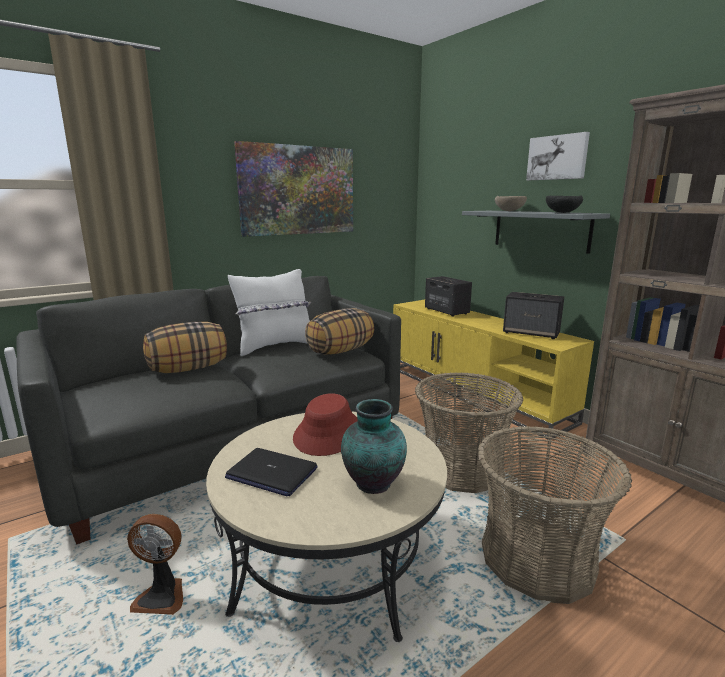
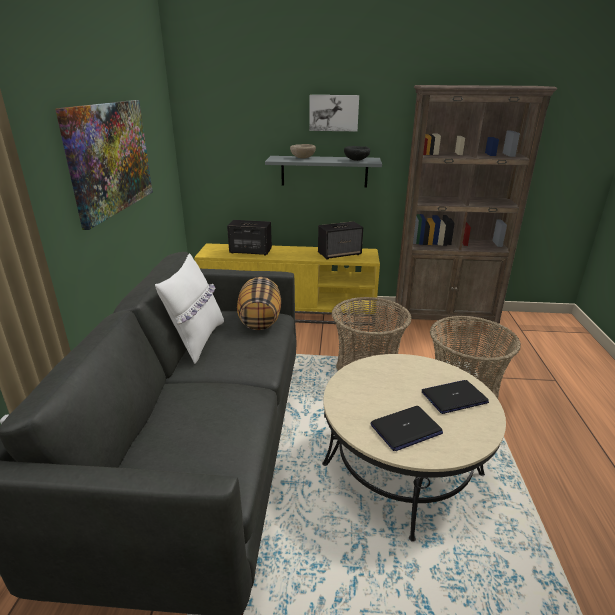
camera: 50 degrees left, 10 degrees up
fan [127,514,183,615] -> none
pillow [143,321,227,373] -> none
red hat [293,393,357,456] -> none
vase [341,399,407,494] -> laptop [422,380,489,414]

